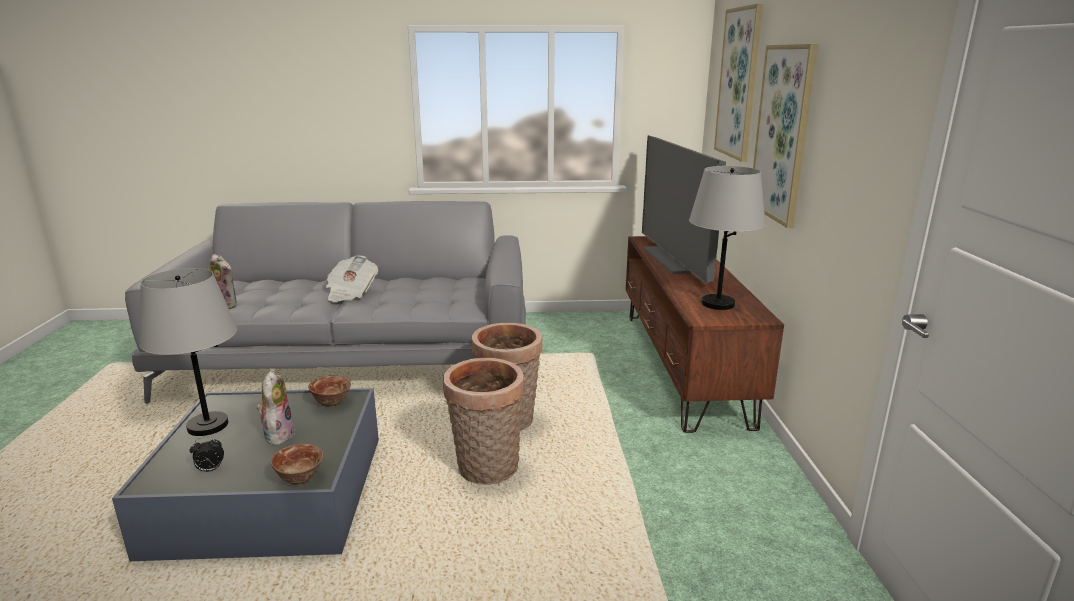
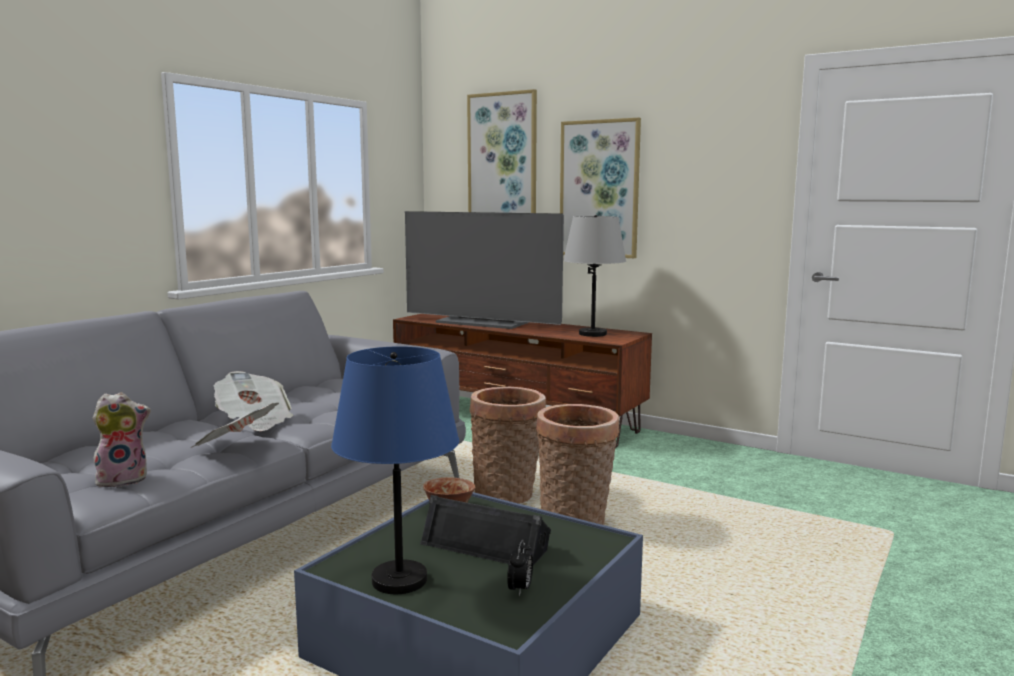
camera: 55 degrees left, 10 degrees down
grey table lamp [139,268,237,436] -> blue table lamp [331,346,459,594]
plush toy [257,371,295,445] -> black speaker [420,495,551,566]
bowl [271,444,323,485] -> none
none -> newspaper [192,403,279,447]

